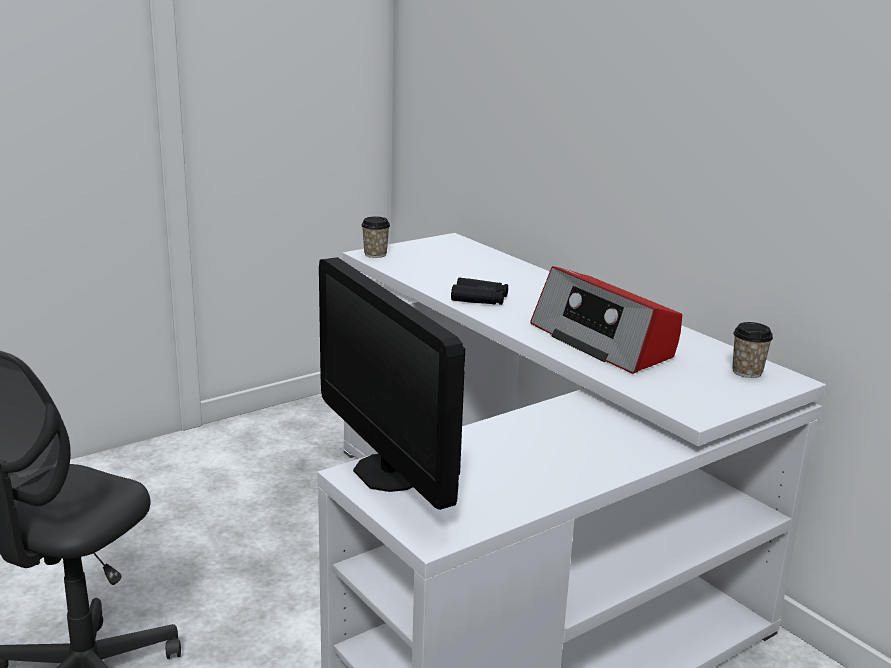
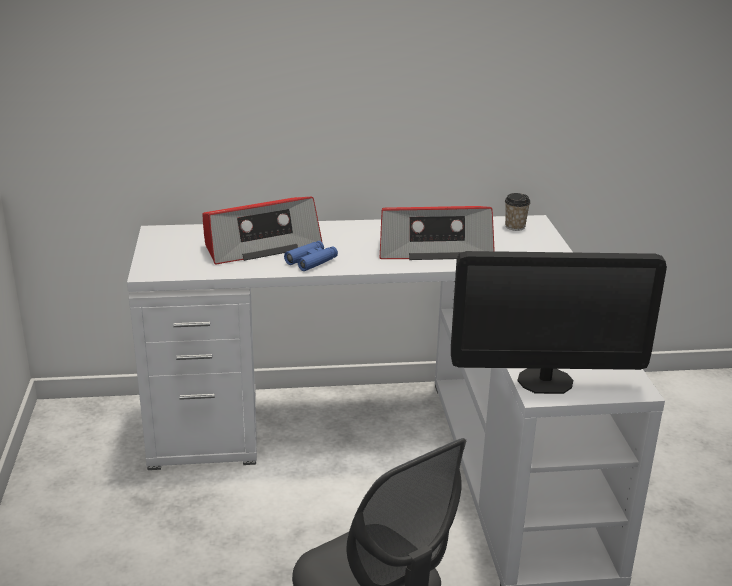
camera: 60 degrees left, 5 degrees up
cup [361,216,390,258] -> none
black binoculars [451,277,508,305] -> blue binoculars [284,241,338,271]
none -> radio [202,197,323,264]

